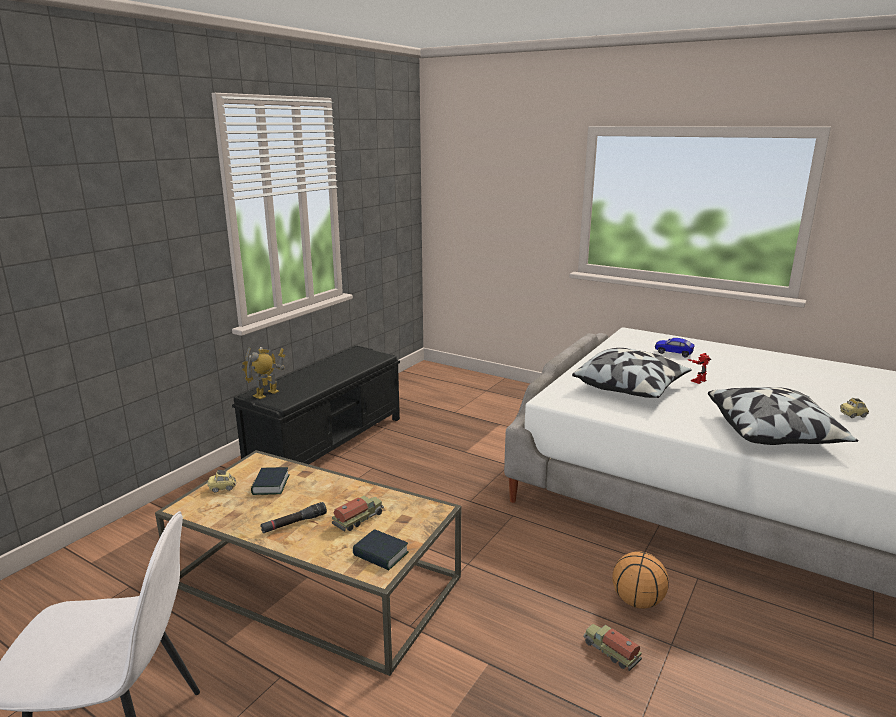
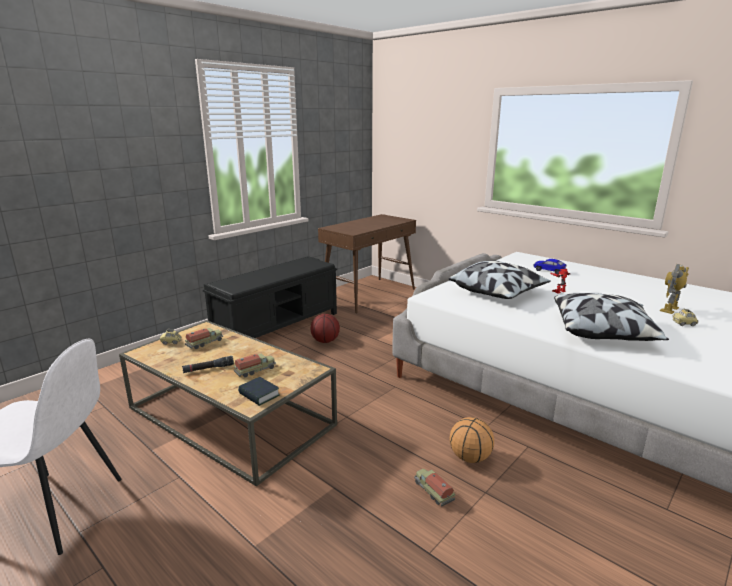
camera: 10 degrees right, 0 degrees up
toy robot [241,347,285,399] -> toy robot moved to [660,264,689,314]
book [251,467,289,495] -> toy truck [185,328,223,349]
none -> basketball [311,314,340,343]
none -> brown console table [318,214,416,313]

